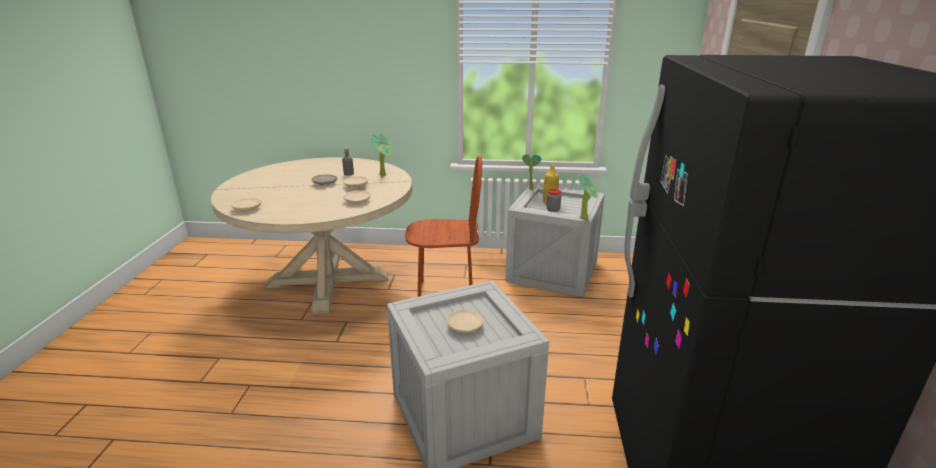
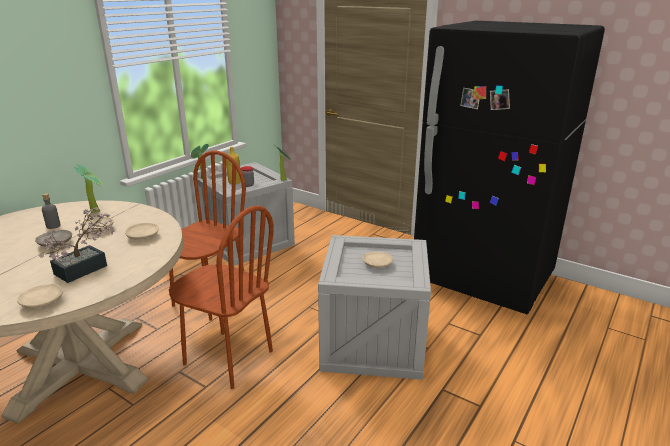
camera: 60 degrees left, 0 degrees up
none -> potted plant [39,207,114,283]
none -> brown chair [169,206,274,389]

